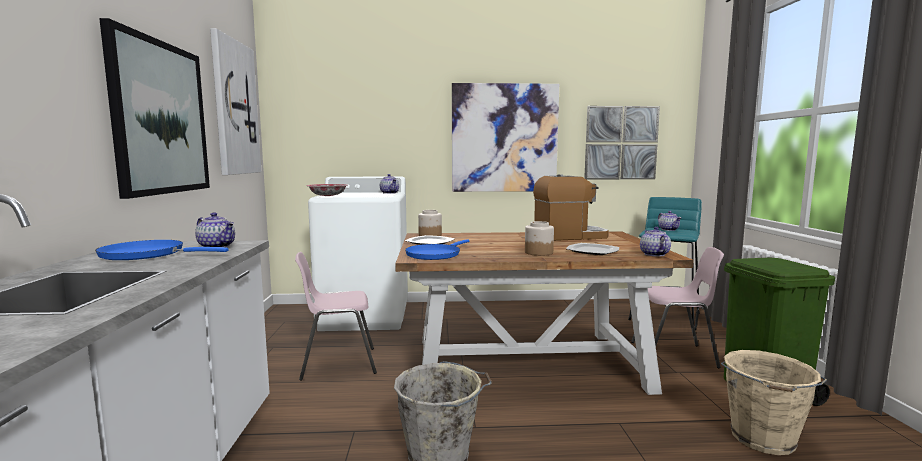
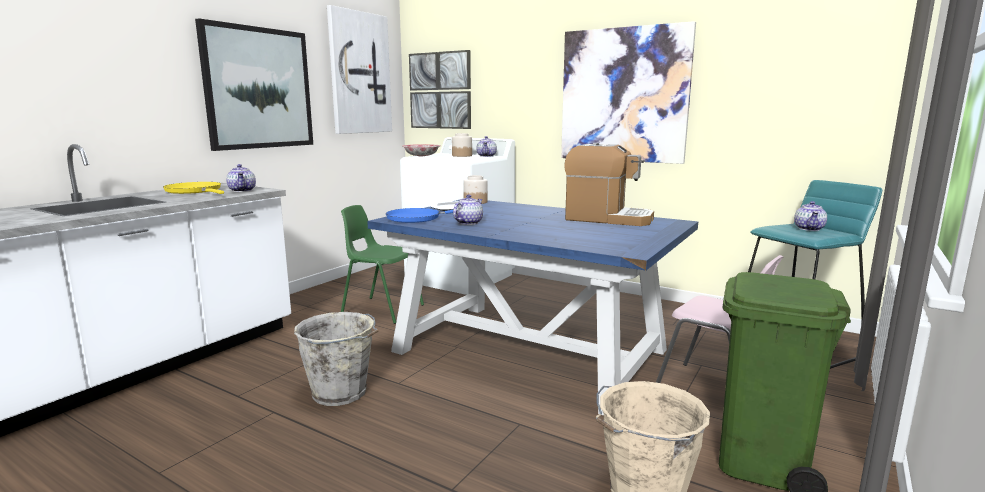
camera: 35 degrees right, 5 degrees up
blue frying pan [95,240,229,260] -> yellow frying pan [163,182,224,194]
pink chair [295,252,377,380] -> green chair [341,205,424,324]
brown dining table [395,232,694,395] -> blue dining table [367,200,698,416]
jar [525,221,554,256] -> jar moved to [452,133,472,157]
plate [566,243,619,255] -> none
picture [584,106,660,179] -> picture moved to [409,50,471,129]
teapot [640,227,671,257] -> teapot moved to [453,195,483,225]

